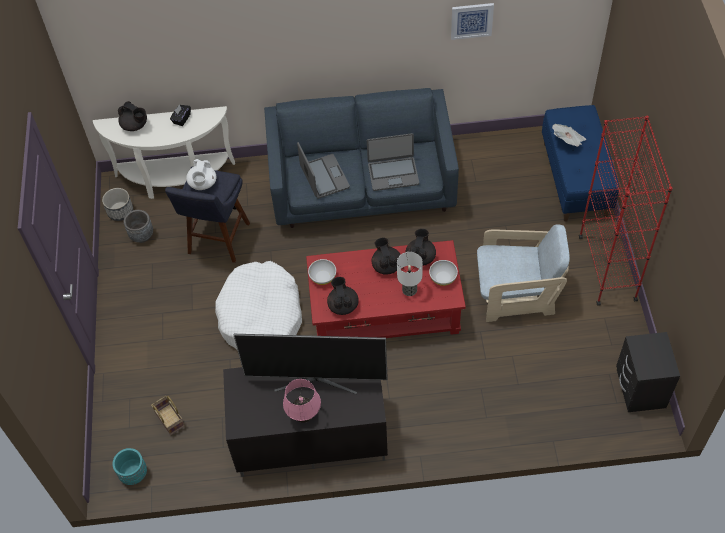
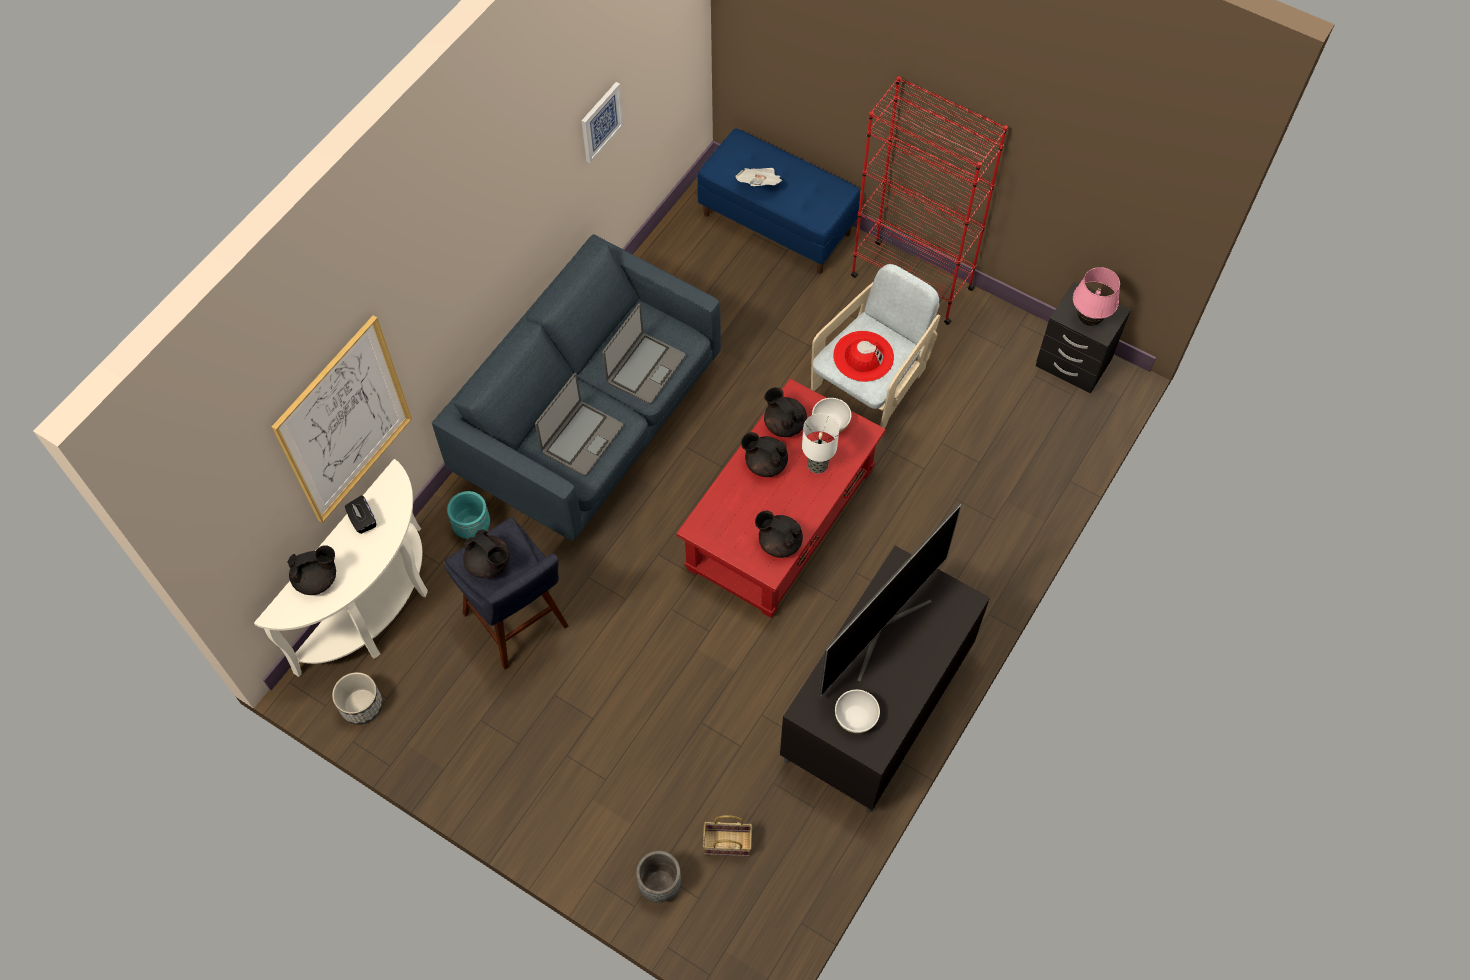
camera: 55 degrees left, 5 degrees up
turquoise planter [112,448,147,485] -> turquoise planter moved to [447,491,490,539]
grey planter [124,210,153,243] -> grey planter moved to [636,851,681,903]
white teapot [186,159,216,190] -> black teapot [463,529,510,578]
white dog bed [215,261,302,351] -> none
pink table lamp [283,379,321,423] -> pink table lamp moved to [1073,267,1120,326]
laptop [297,142,350,199] -> laptop turned 105 degrees clockwise [535,373,624,476]
white bowl [308,259,336,285] -> white bowl moved to [835,690,880,733]
none -> picture [272,315,412,523]
none -> red hat [833,331,894,382]

